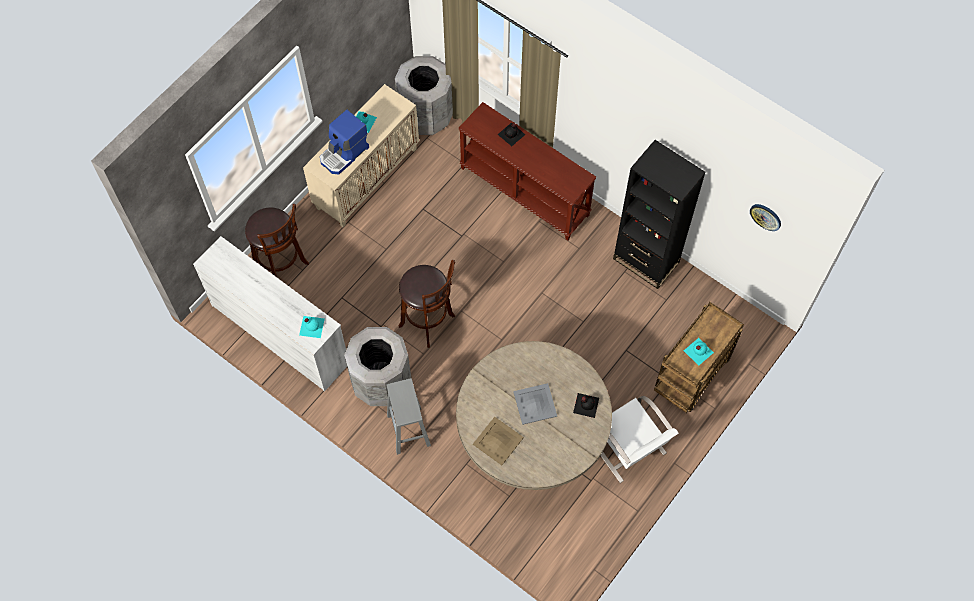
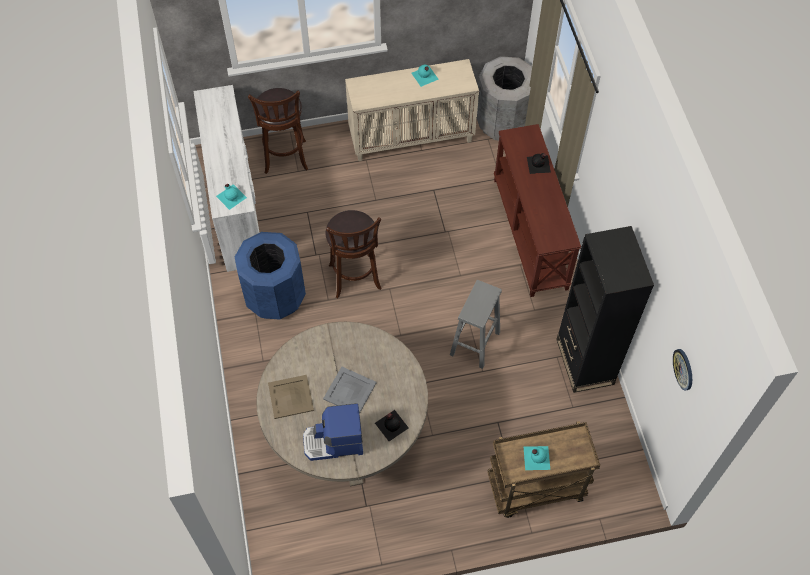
camera: 40 degrees right, 5 degrees down
coffee machine [320,109,369,174] -> coffee machine moved to [303,403,363,461]
grey trash can [344,327,411,406] -> blue trash can [235,232,306,319]
grey stool [387,378,431,455] -> grey stool moved to [450,280,502,369]
white chair [601,396,679,483] -> none

